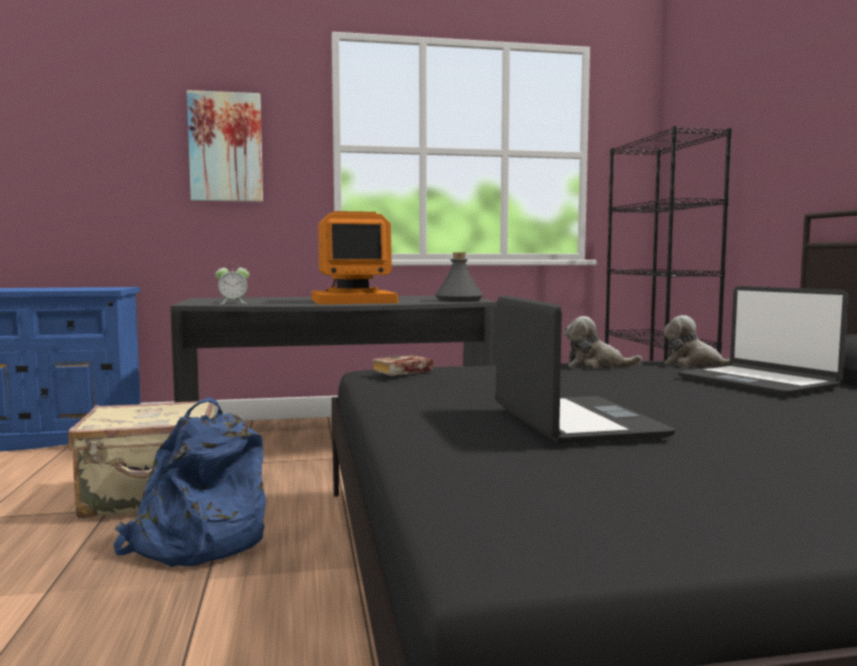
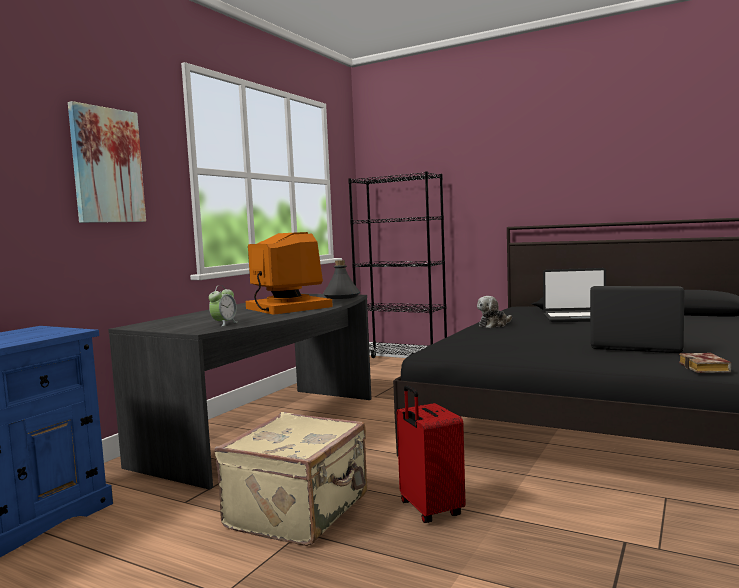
camera: 50 degrees left, 0 degrees up
blue backpack [114,398,266,567] -> red suitcase [397,385,466,523]
monitor [312,211,398,305] -> monitor turned 60 degrees counterclockwise [246,232,333,315]
book [372,355,434,376] -> book moved to [679,353,731,373]
plush toy [664,315,731,368] -> none

